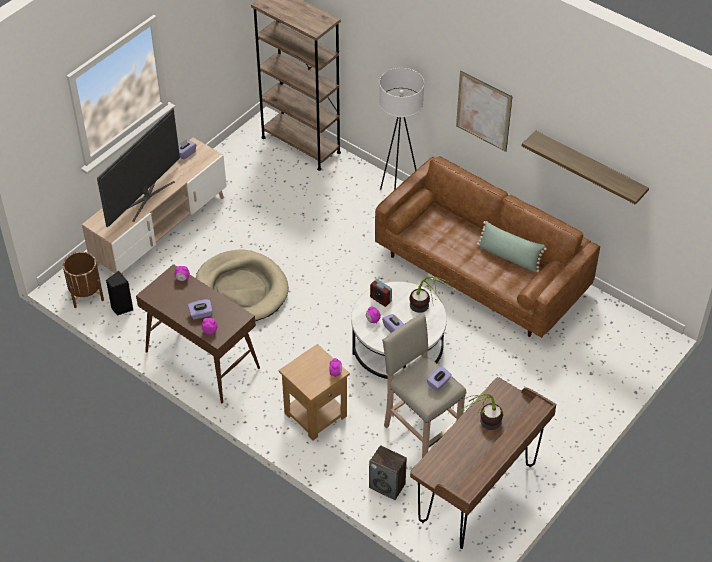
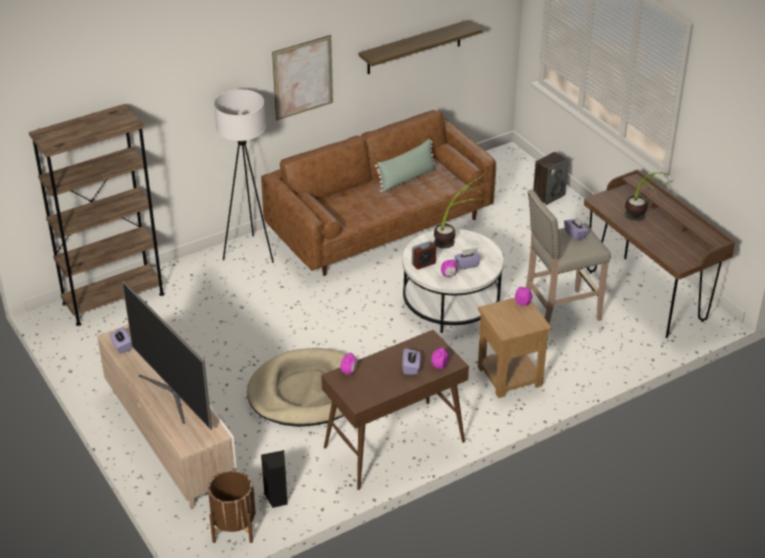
camera: 70 degrees left, 10 degrees down
speaker [369,445,407,500] -> speaker moved to [533,152,569,205]

